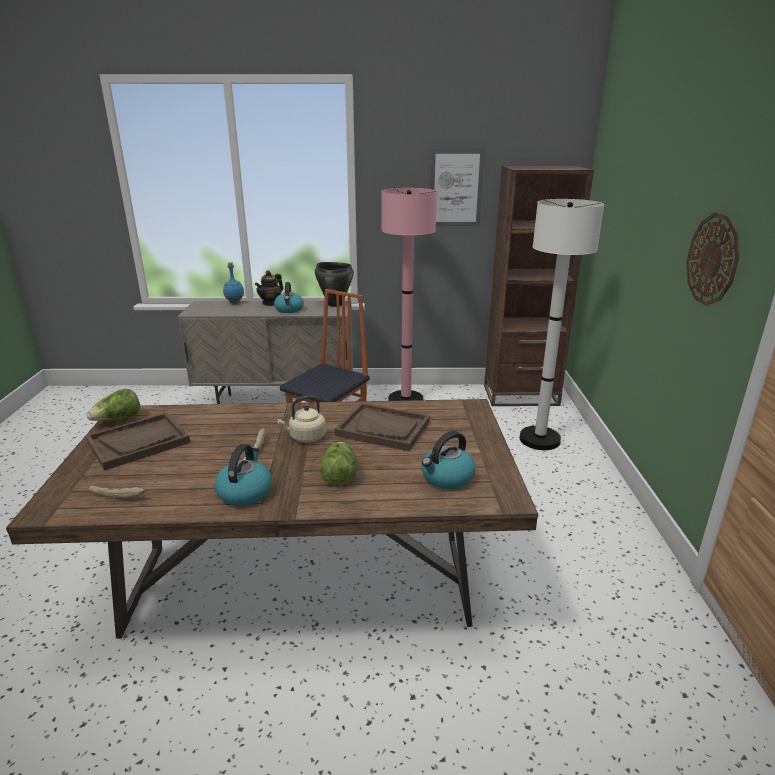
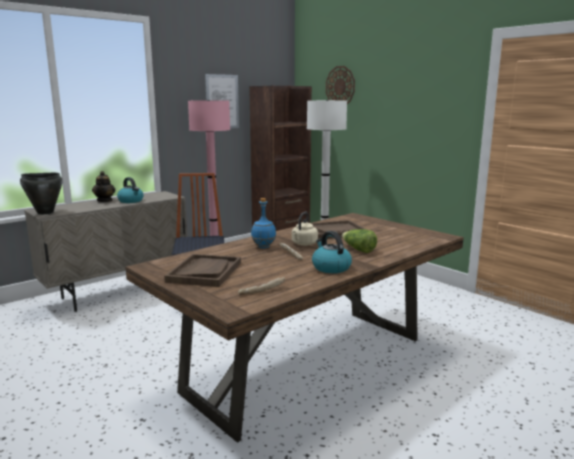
camera: 40 degrees left, 10 degrees down
lettuce [86,389,140,421] -> none
blue bottle [223,262,244,304] -> blue bottle moved to [251,198,276,248]
black cooking pot [315,262,354,307] -> black cooking pot moved to [20,173,63,215]
kettle [421,431,475,489] -> none
wall clock [687,212,739,306] -> wall clock moved to [326,66,355,104]

